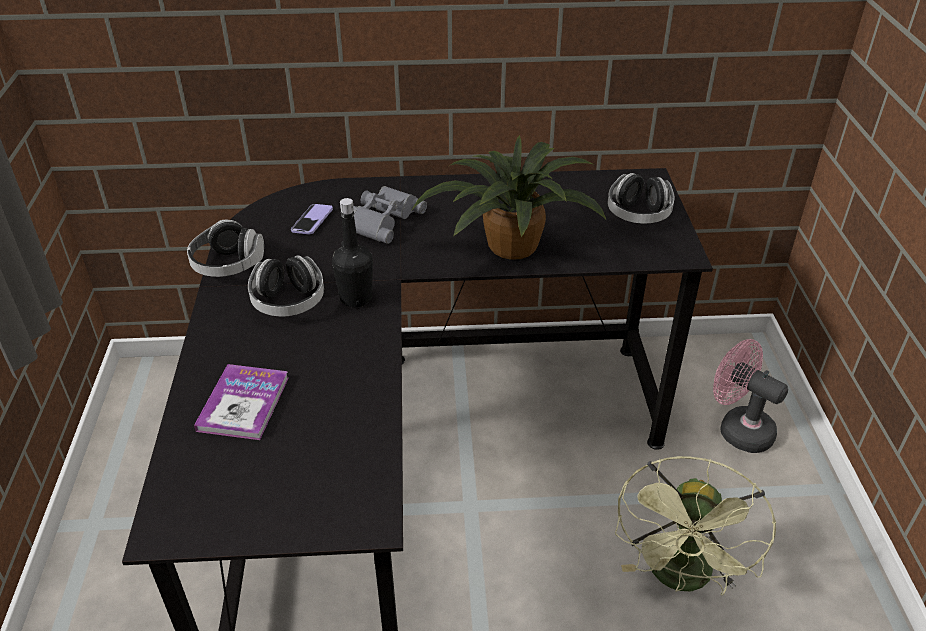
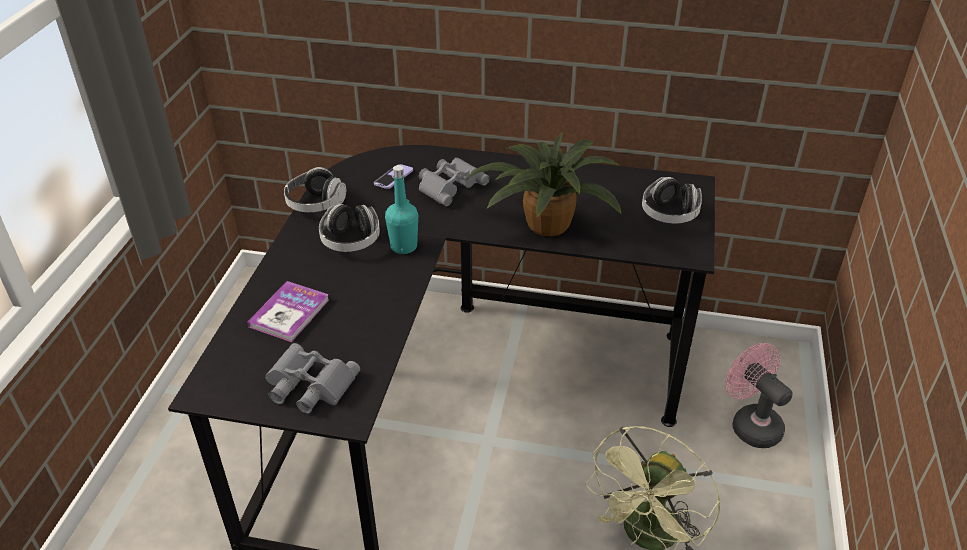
camera: 15 degrees right, 0 degrees up
black bottle [332,198,373,307] -> turquoise bottle [385,165,418,254]
none -> grey binoculars [265,343,360,414]

